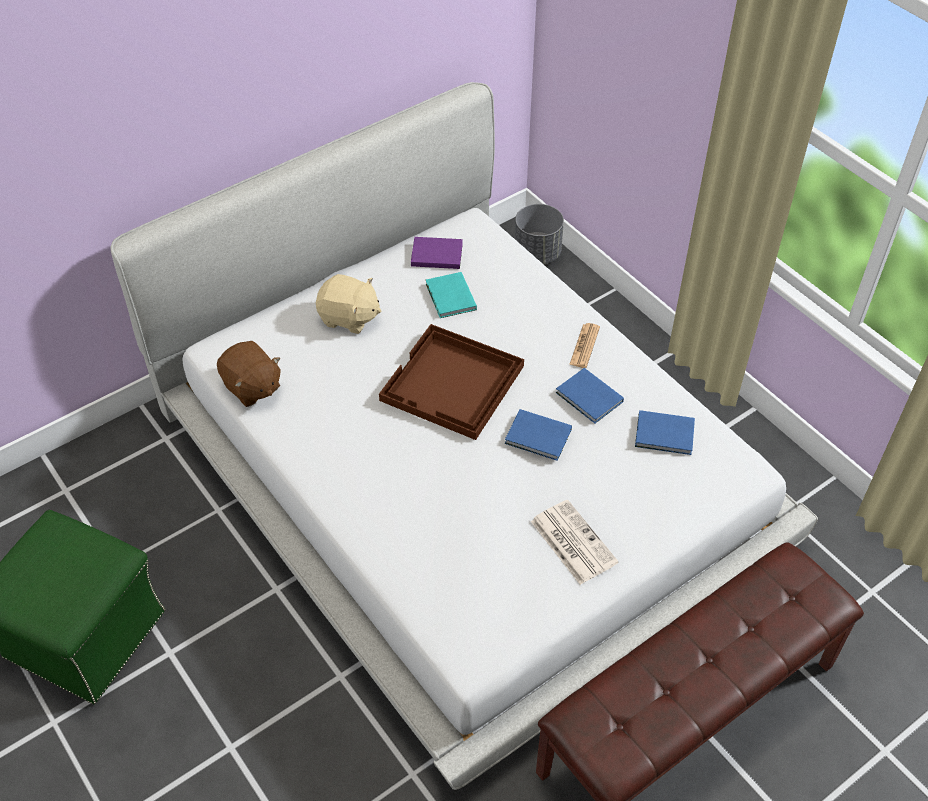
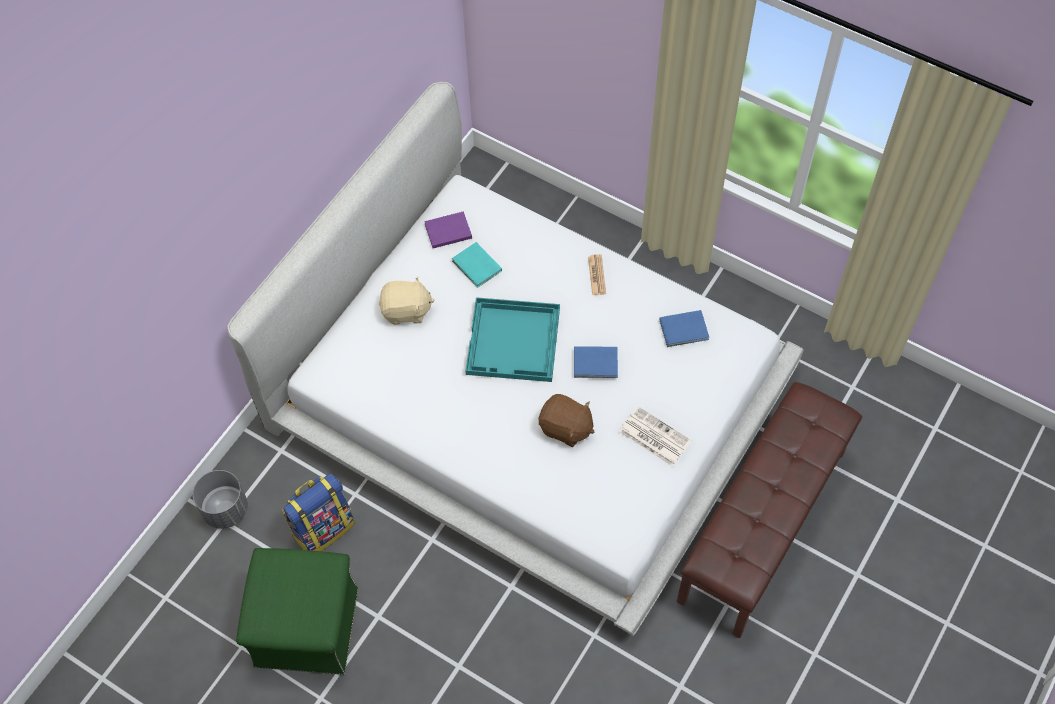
camera: 20 degrees left, 10 degrees up
brown plush toy [217,341,281,407] -> brown plush toy moved to [539,394,595,447]
brown tray [379,324,524,440] -> turquoise tray [465,297,560,382]
grey planter [515,204,564,264] -> grey planter moved to [193,470,248,529]
blue book [556,368,624,423] -> none
none -> backpack [282,474,355,551]

